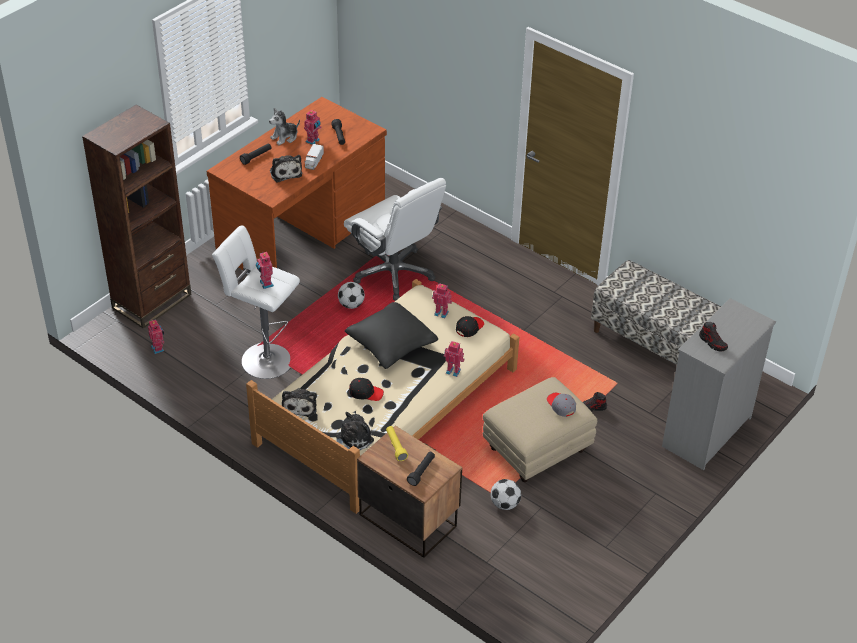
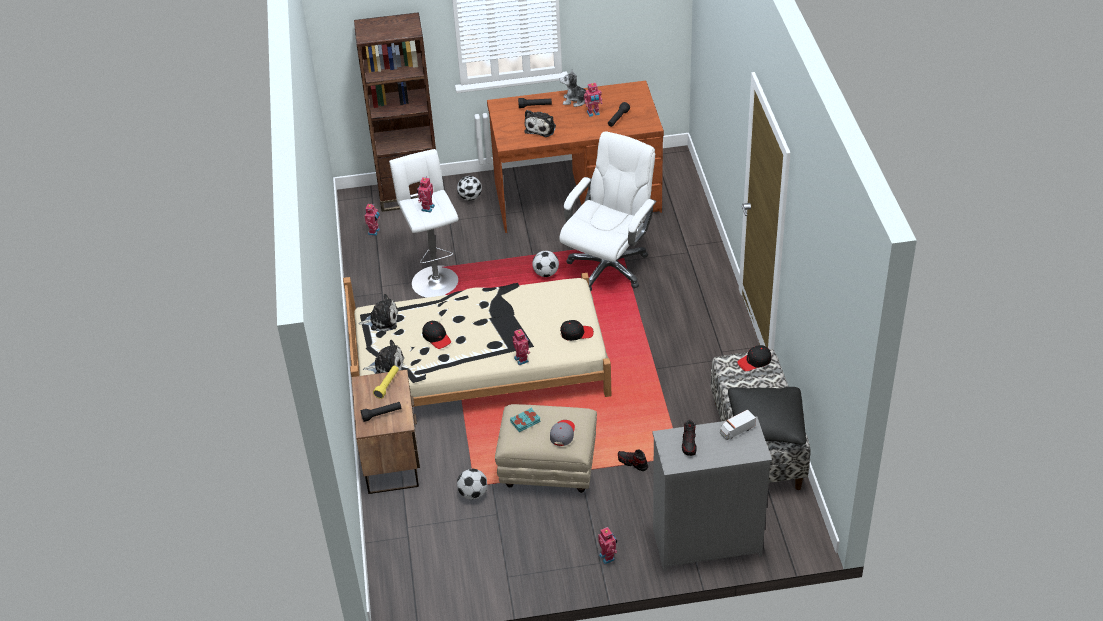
camera: 45 degrees right, 0 degrees up
plush toy [282,388,317,417] -> plush toy turned 135 degrees counterclockwise [359,294,398,332]
toy truck [304,144,324,170] -> toy truck moved to [720,409,756,440]
white office chair [344,178,446,301] -> white office chair turned 150 degrees counterclockwise [559,132,657,291]
black pillow [345,302,438,369] -> black pillow moved to [728,387,806,445]
toy robot [432,283,452,318] -> toy robot moved to [598,527,618,564]
none -> football [457,176,482,201]
none -> turquoise book [510,407,540,432]
none -> black cap [738,345,771,371]

